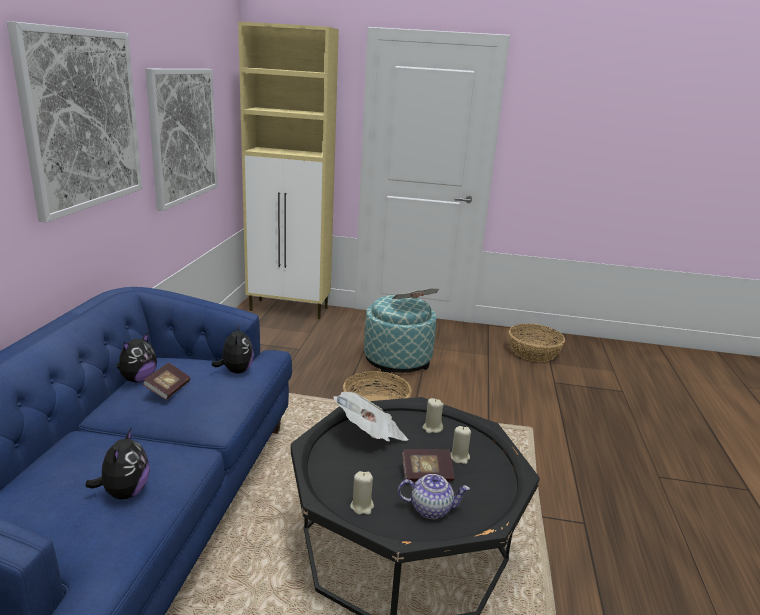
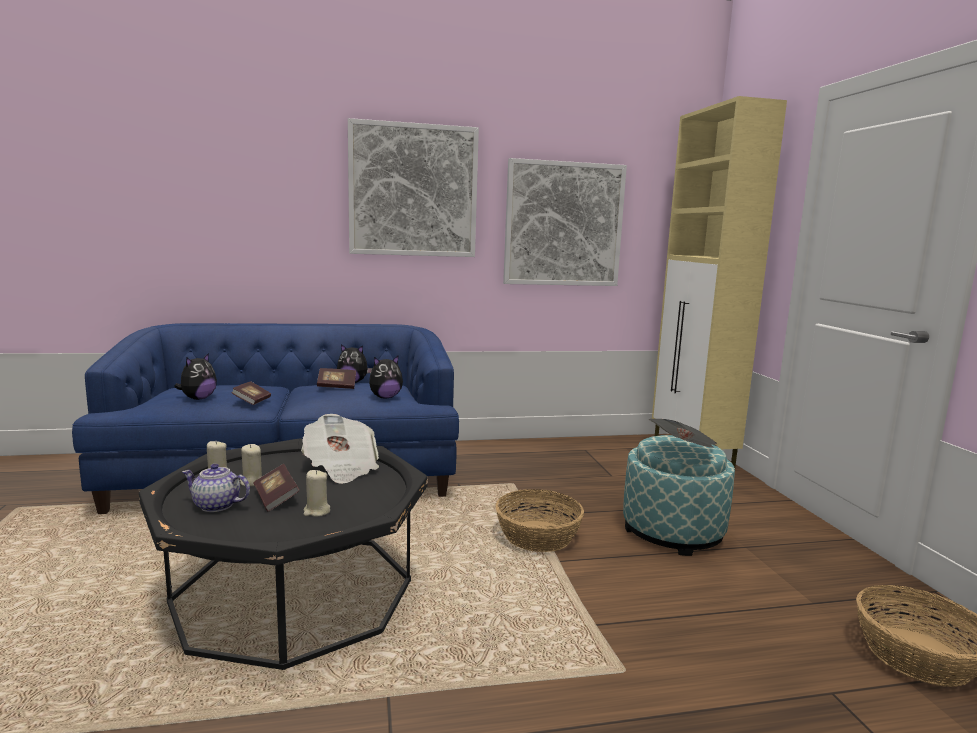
camera: 70 degrees right, 10 degrees down
plush toy [85,428,150,499] -> plush toy turned 45 degrees counterclockwise [174,353,217,400]
teapot [398,474,470,519] -> teapot turned 120 degrees clockwise [182,464,250,512]
beige candle [422,398,444,433] -> beige candle moved to [239,444,262,486]
none -> book [231,381,271,405]

